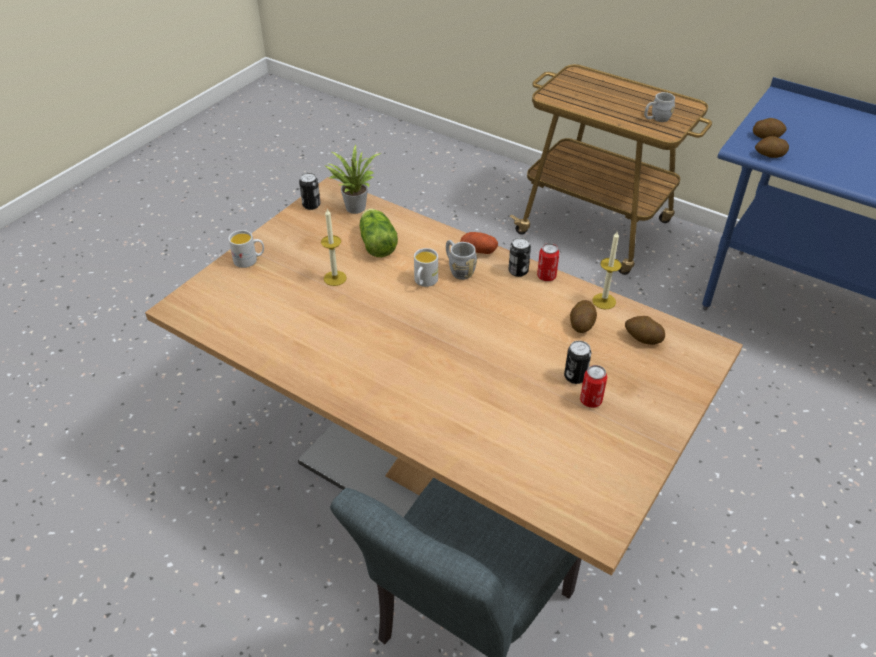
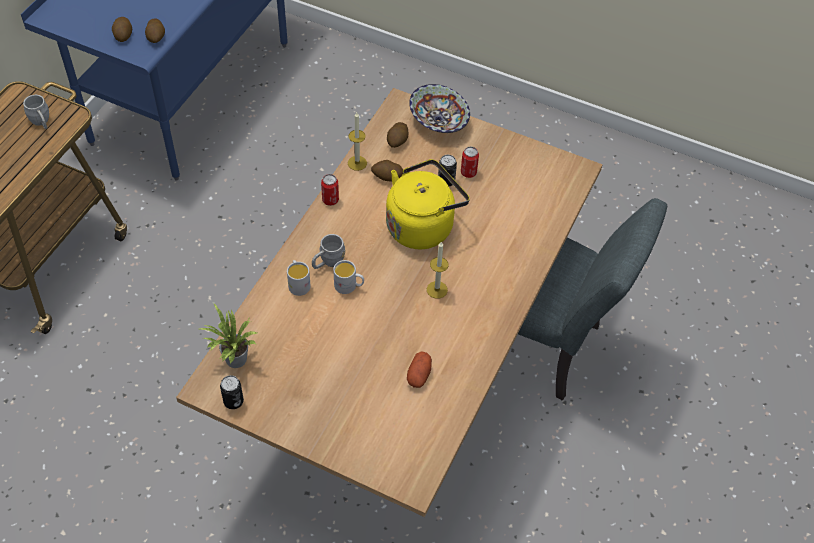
camera: 100 degrees left, 10 degrees up
white mug [228,230,264,268] -> white mug moved to [287,260,311,296]
candle [321,209,347,286] -> candle moved to [427,242,449,299]
lettuce [360,209,398,257] -> none
potato [460,232,498,254] -> potato moved to [407,351,432,388]
can [509,237,531,277] -> none
none -> yellow kettle [386,159,470,249]
none -> bowl [409,84,470,133]

